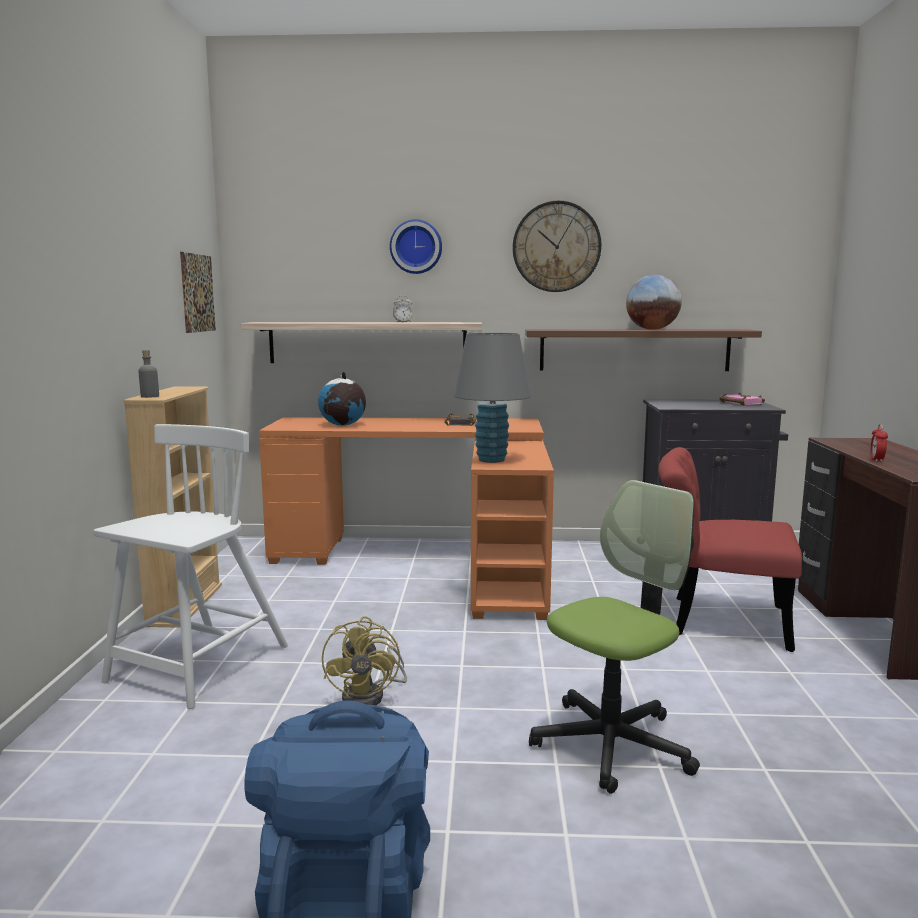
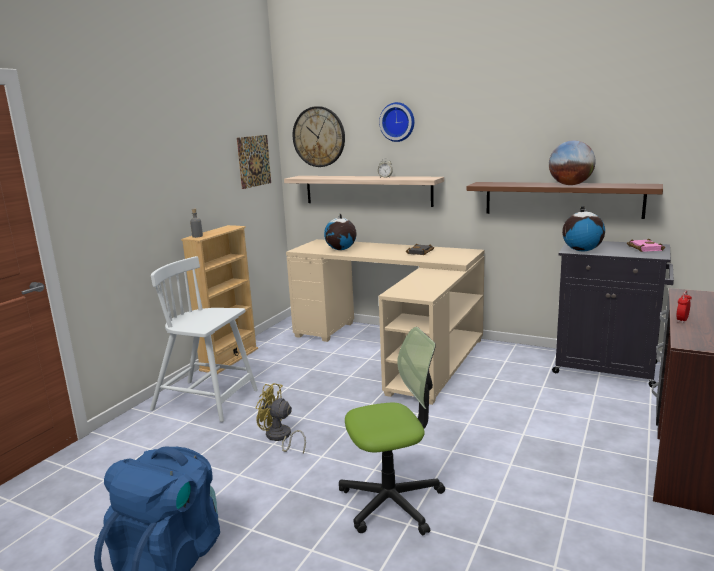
camera: 25 degrees right, 5 degrees up
white chair [93,424,288,709] -> white chair turned 120 degrees counterclockwise [150,256,258,422]
orange desk [259,417,554,620] -> beige desk [286,239,485,405]
yellow fan [322,616,407,705] -> yellow fan turned 90 degrees clockwise [256,383,306,454]
grey table lamp [454,333,531,463] -> none
wall clock [513,201,601,292] -> wall clock moved to [293,106,345,167]
red chair [658,447,802,652] -> none
none -> globe [562,206,605,251]

